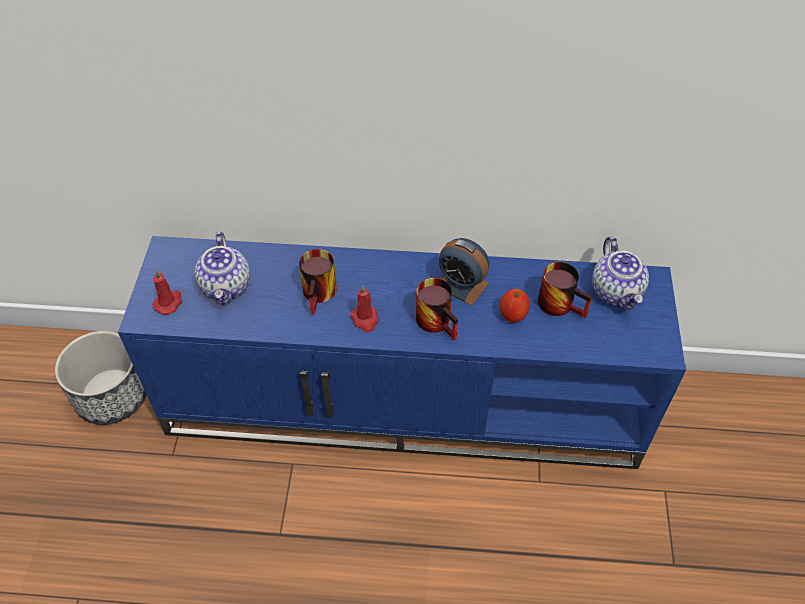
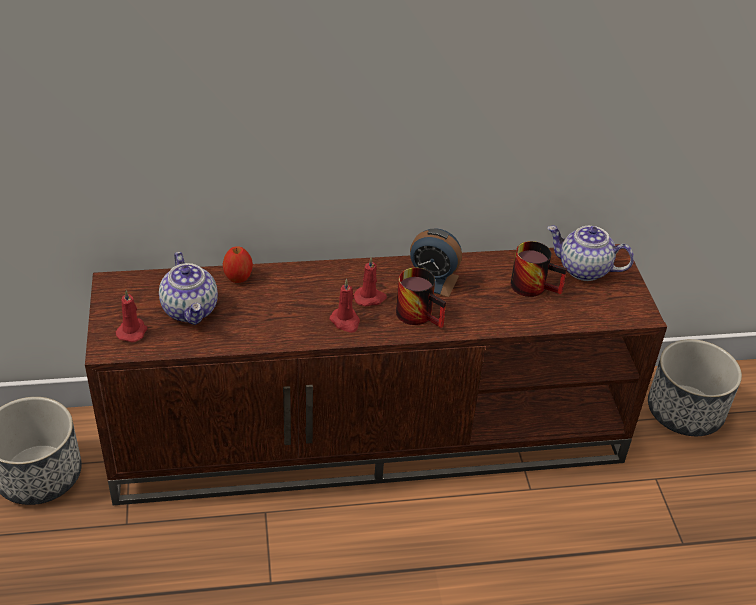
camera: 15 degrees left, 10 degrees down
blue tv stand [118,236,686,469] -> brown tv stand [85,244,667,505]
mug [299,249,337,314] -> none
apple [500,288,530,323] -> apple moved to [223,246,253,283]
teapot [592,237,649,311] -> teapot turned 135 degrees clockwise [547,226,634,281]
none -> red candle [354,257,387,307]
none -> planter [648,339,742,436]

